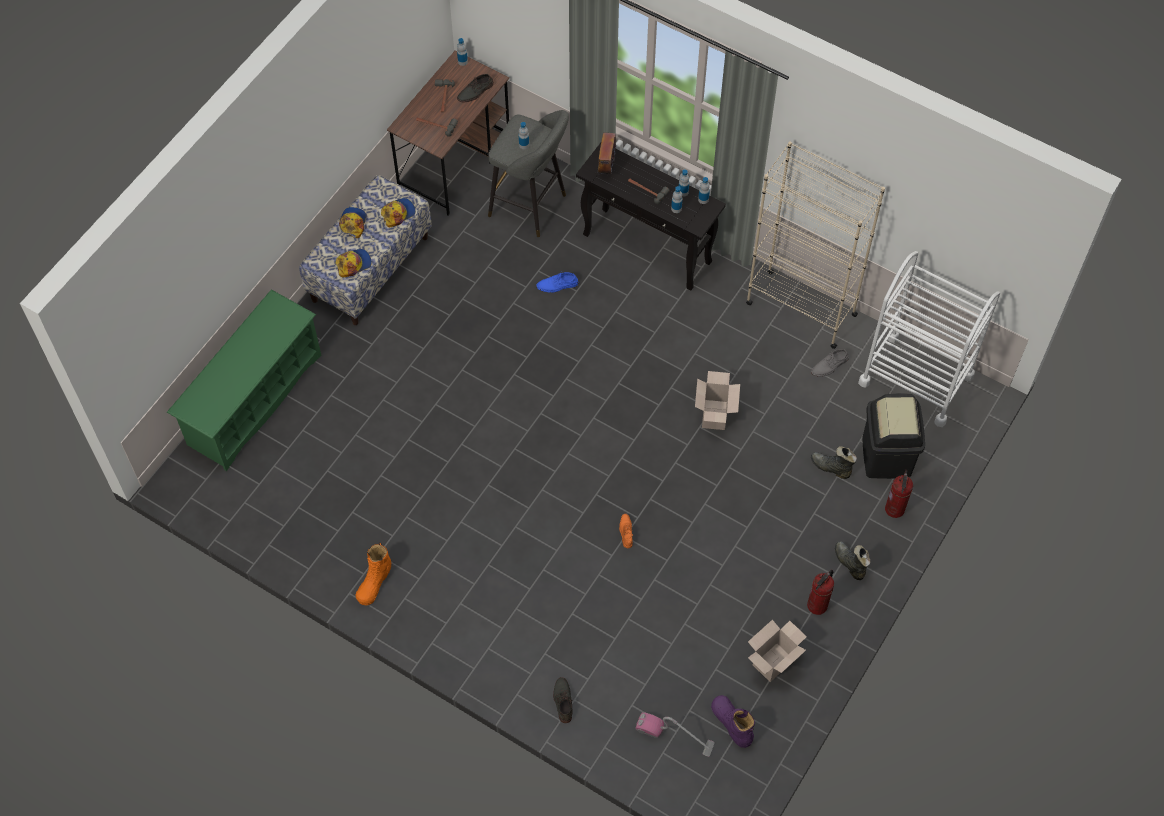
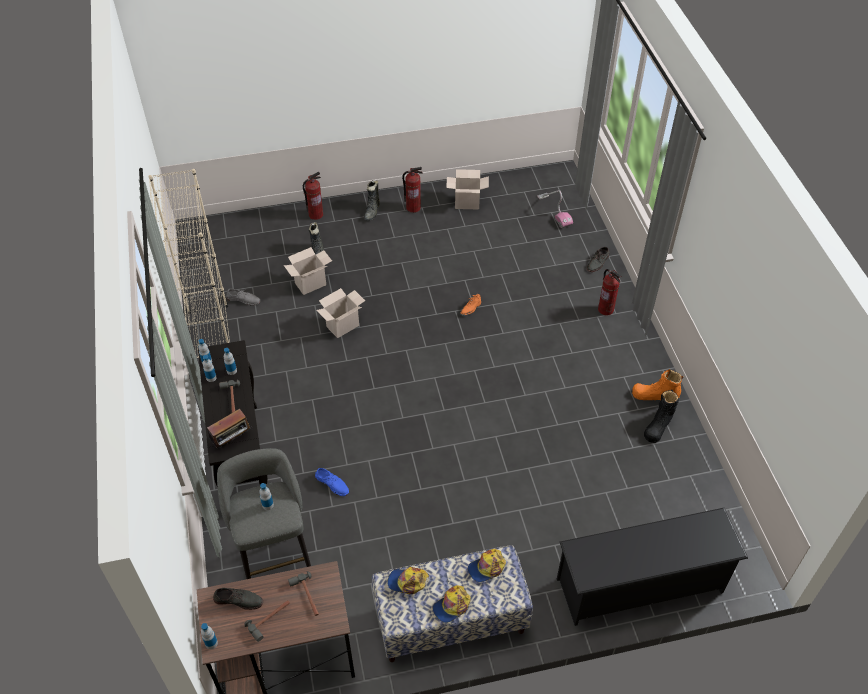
camera: 135 degrees left, 10 degrees down
green shoe rack [167,289,321,471] -> black shoe rack [557,508,748,626]
cap [336,249,371,277] -> cap turned 45 degrees counterclockwise [468,549,506,582]
orange boot [355,543,392,606] -> orange boot turned 150 degrees counterclockwise [632,369,683,400]
purple boot [711,695,755,748] -> none
white cart [858,251,1000,427] -> none
black trash can [862,393,925,479] -> none
none -> cardboard box [284,247,332,295]
none -> fire extinguisher [598,269,621,315]
none -> black boot [644,390,679,443]

